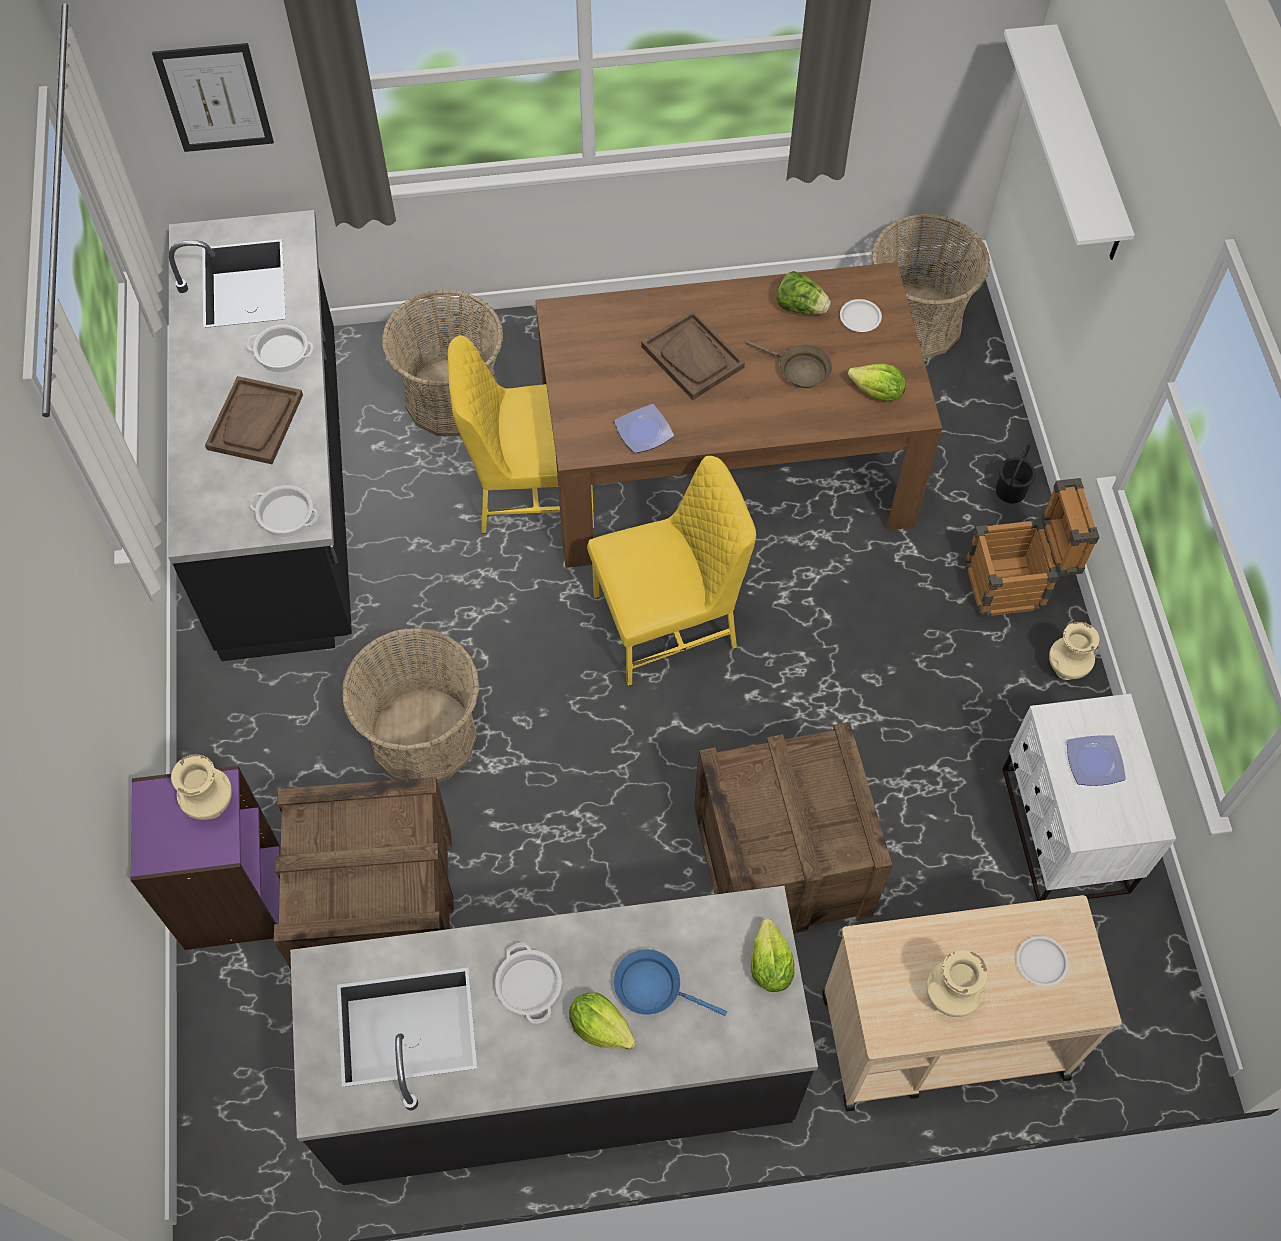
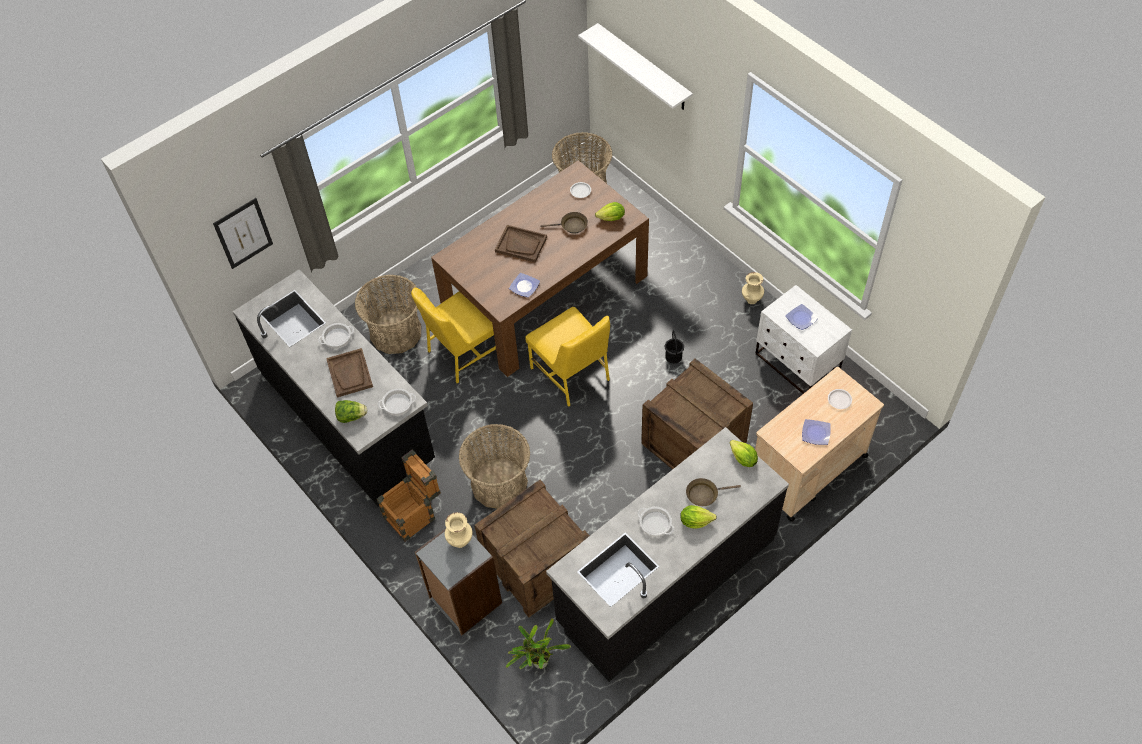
camera: 30 degrees left, 5 degrees down
purple bookcase [130,766,280,950] -> grey bookcase [415,528,502,635]
yellow chair [587,456,756,686] -> yellow chair turned 105 degrees clockwise [525,307,610,407]
blue frying pan [614,949,727,1016] -> brown frying pan [686,478,741,506]
lettuce [777,271,831,315] -> lettuce moved to [335,400,367,423]
beige vase [926,950,988,1017] -> plate [802,419,831,445]
crate [964,478,1099,618] -> crate moved to [377,449,441,542]
black bucket [996,444,1036,503] -> black bucket moved to [665,331,684,364]
none -> potted plant [506,619,571,669]

